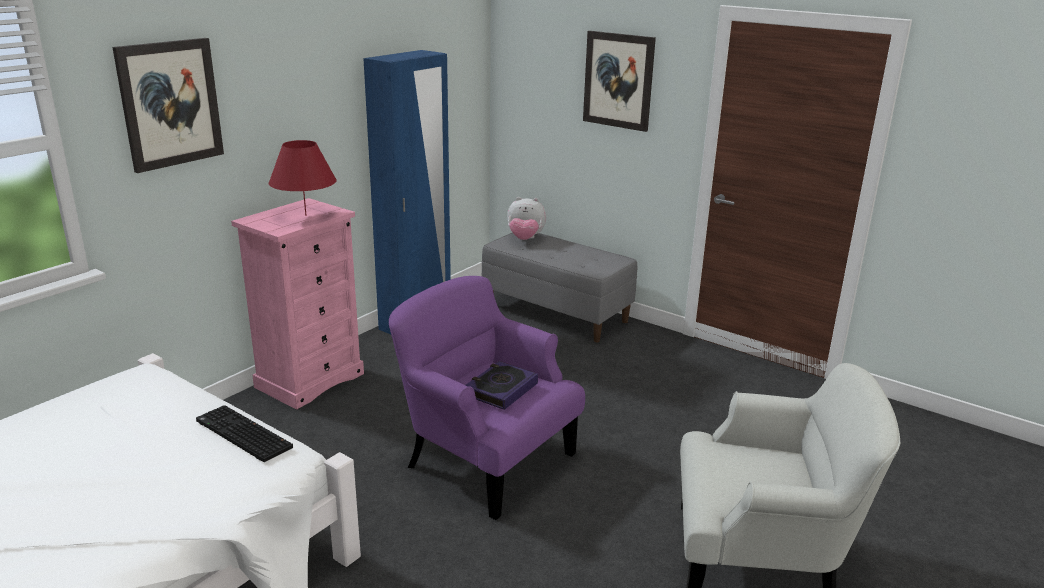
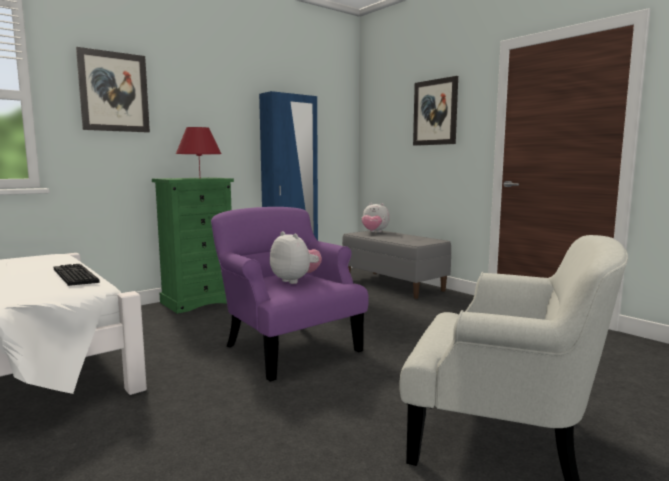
camera: 15 degrees right, 15 degrees down
pink dresser [231,198,364,409] -> green dresser [152,177,234,314]
book [466,361,538,410] -> plush toy [270,231,322,284]

